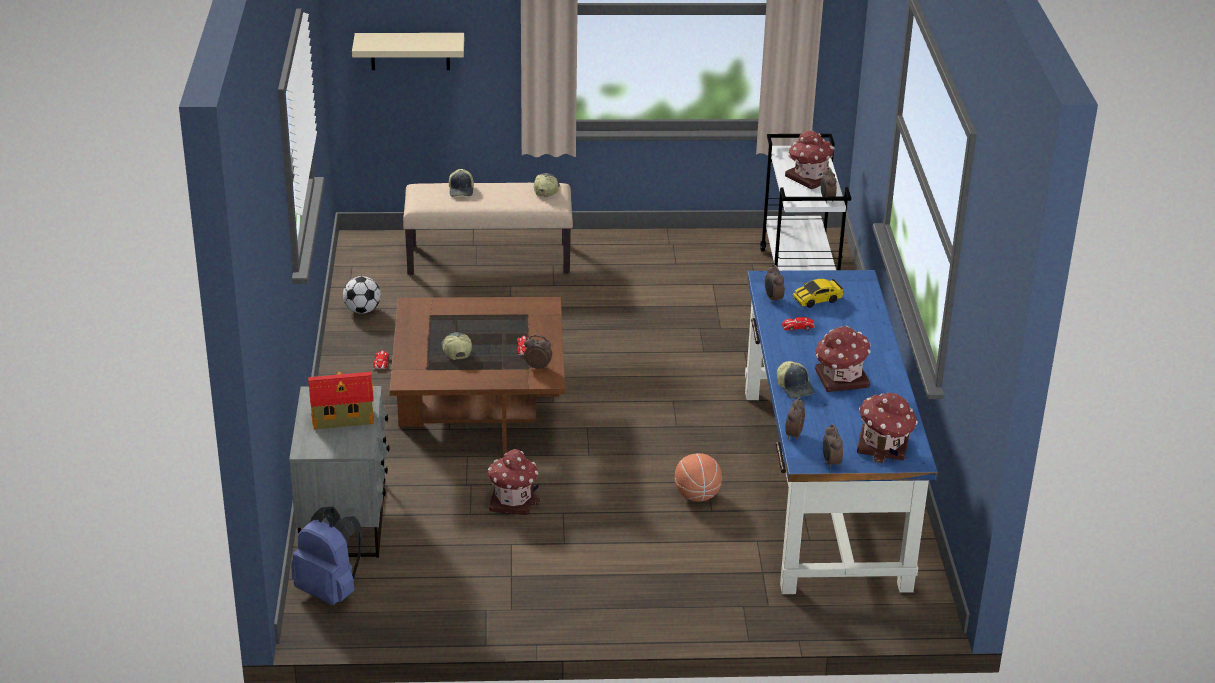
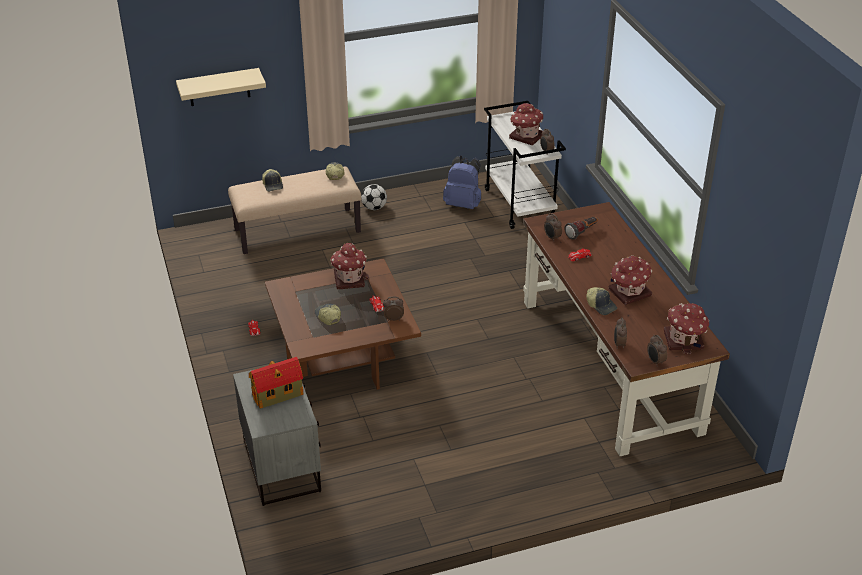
camera: 15 degrees left, 5 degrees up
blue backpack [291,506,362,605] -> blue backpack moved to [443,155,481,209]
football [343,276,381,314] -> football moved to [361,184,387,210]
toy house [487,449,540,515] -> toy house moved to [331,243,369,290]
basketball [675,453,722,502] -> none
blue desk [745,270,938,594] -> brown desk [523,202,730,456]
toy car [793,279,844,308] -> flashlight [564,217,598,240]

